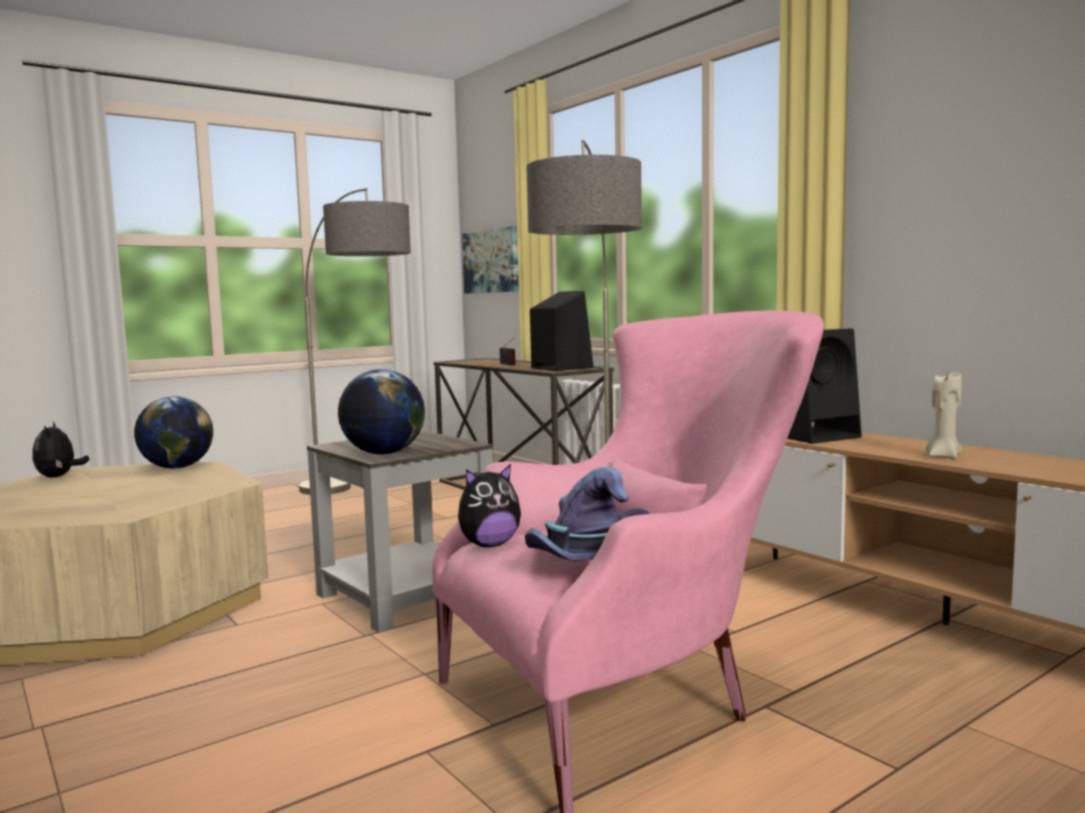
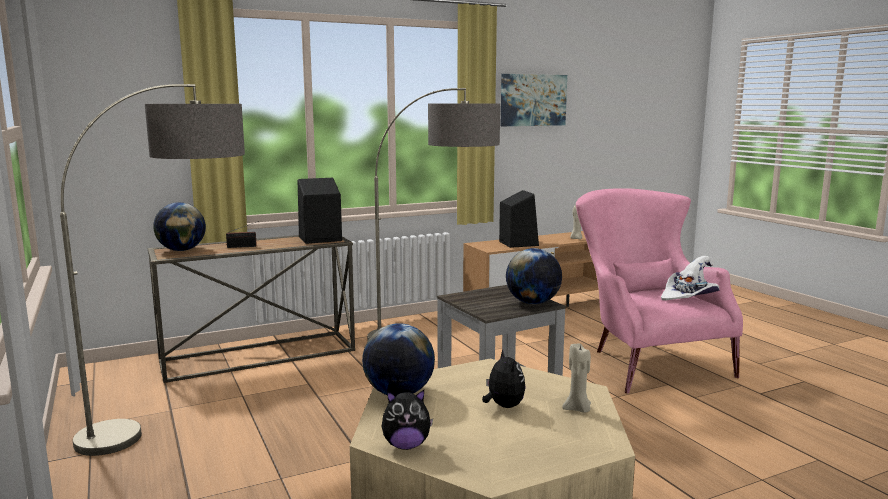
camera: 80 degrees left, 5 degrees up
plush toy [458,464,521,547] -> plush toy moved to [482,350,526,408]
picture [462,226,519,294] -> picture moved to [501,74,567,126]
purple hat [525,467,651,561] -> white hat [661,256,720,300]
none -> globe [154,202,206,251]
none -> beige candle [562,344,591,413]

